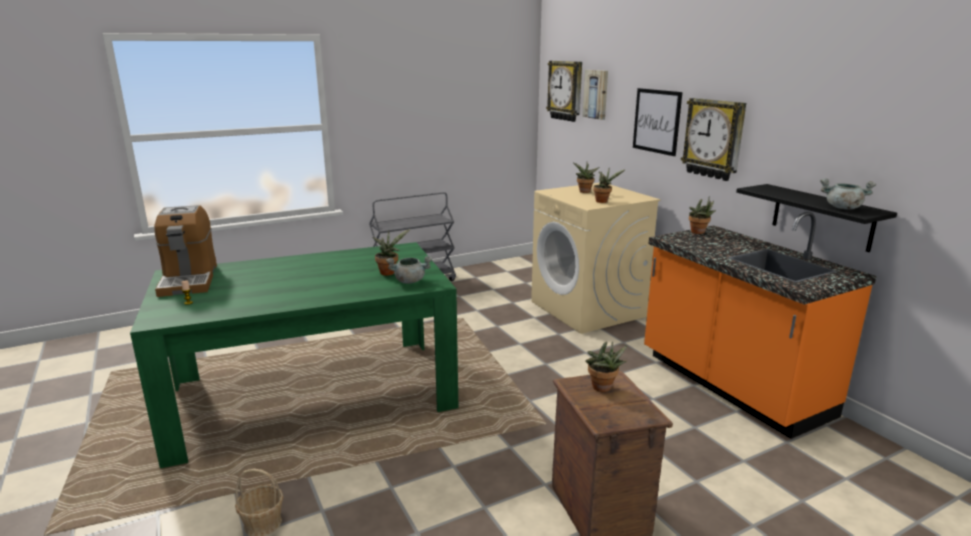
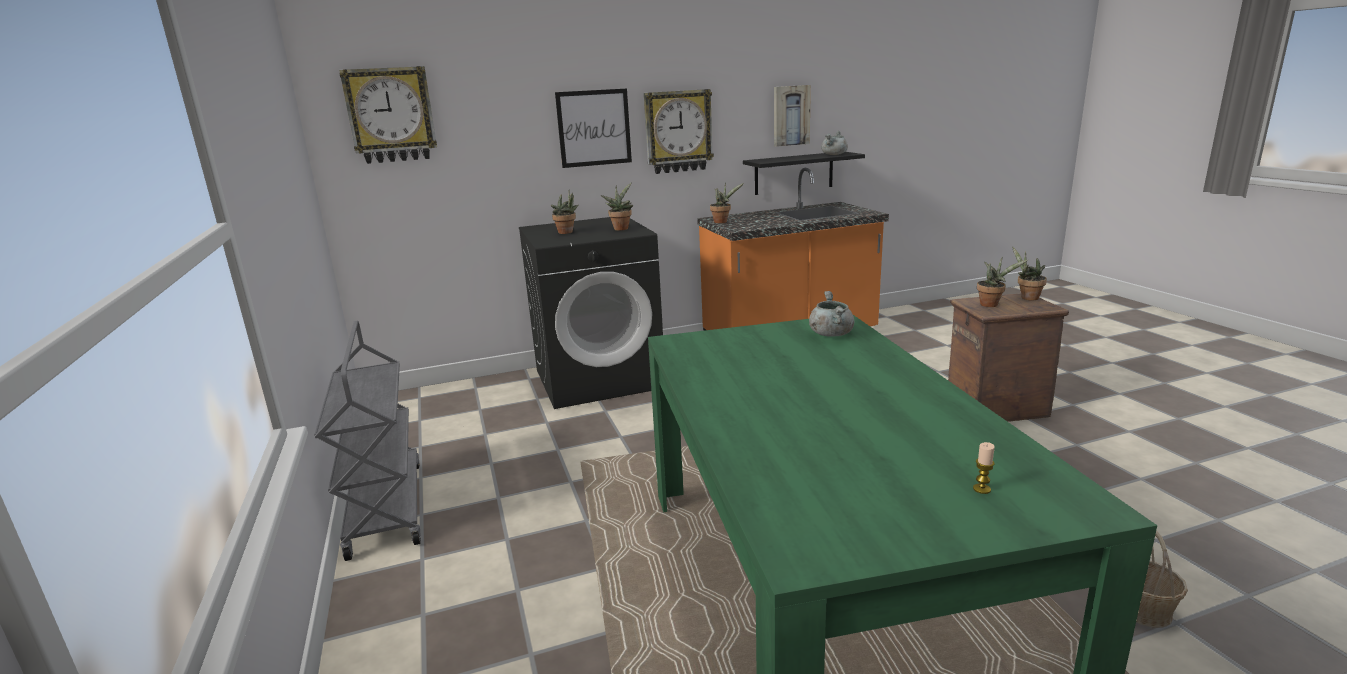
camera: 80 degrees left, 0 degrees up
coffee machine [154,205,217,297] -> none
potted plant [372,229,410,276] -> potted plant moved to [1012,246,1047,301]
beige washing machine [531,183,661,334] -> black washing machine [519,217,663,409]
picture [583,70,608,120] -> picture moved to [774,85,811,147]

